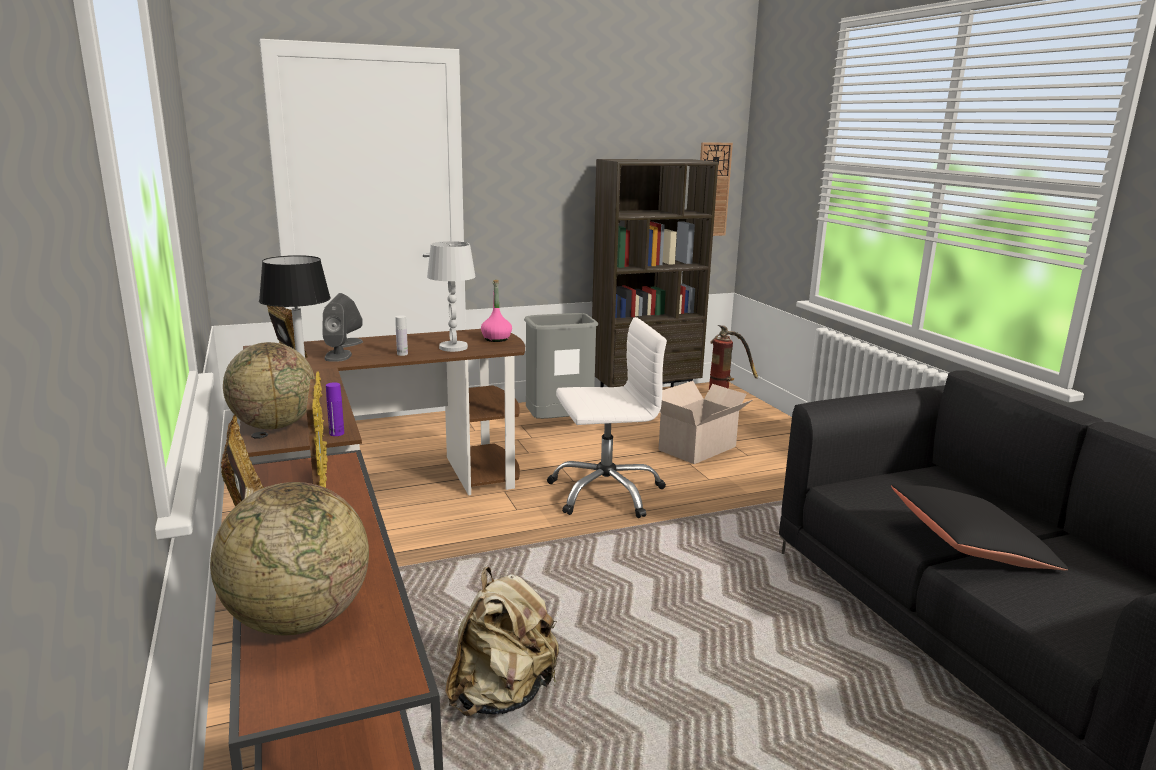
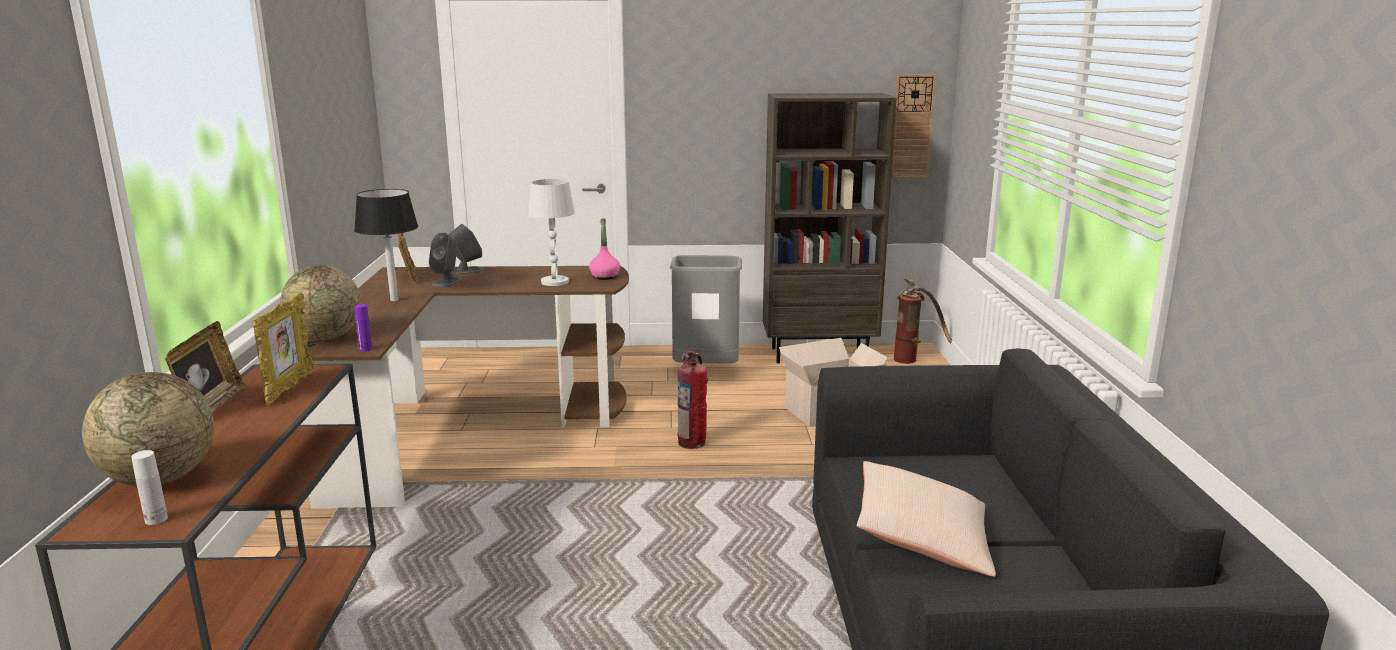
camera: 20 degrees right, 0 degrees up
white bottle [395,315,408,356] -> white bottle moved to [131,450,168,525]
beige backpack [445,567,559,716] -> none
white office chair [547,317,667,518] -> fire extinguisher [678,351,708,449]
black pillow [891,484,1068,570] -> beige pillow [857,461,996,577]

